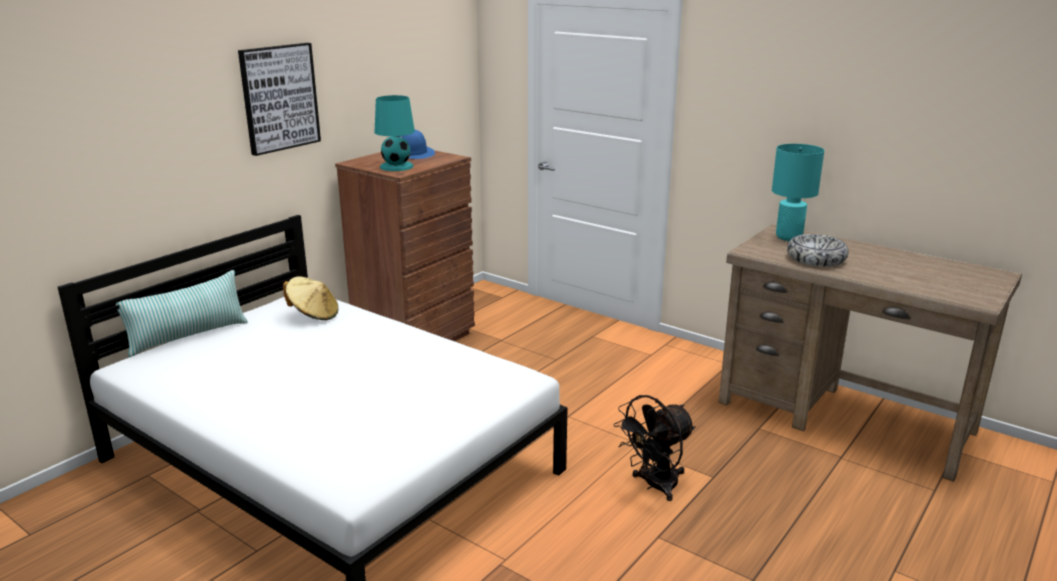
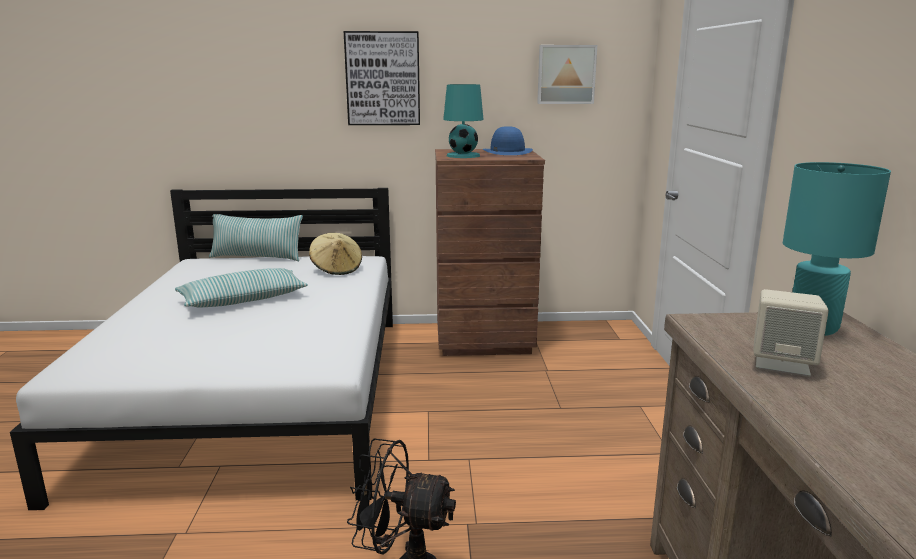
camera: 50 degrees right, 5 degrees down
bowl [787,234,849,267] -> beige speaker [754,289,829,377]
none -> pillow [175,268,308,308]
none -> picture [537,45,597,104]

